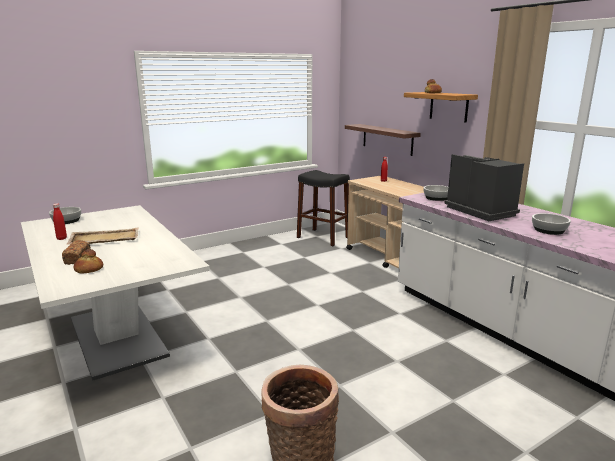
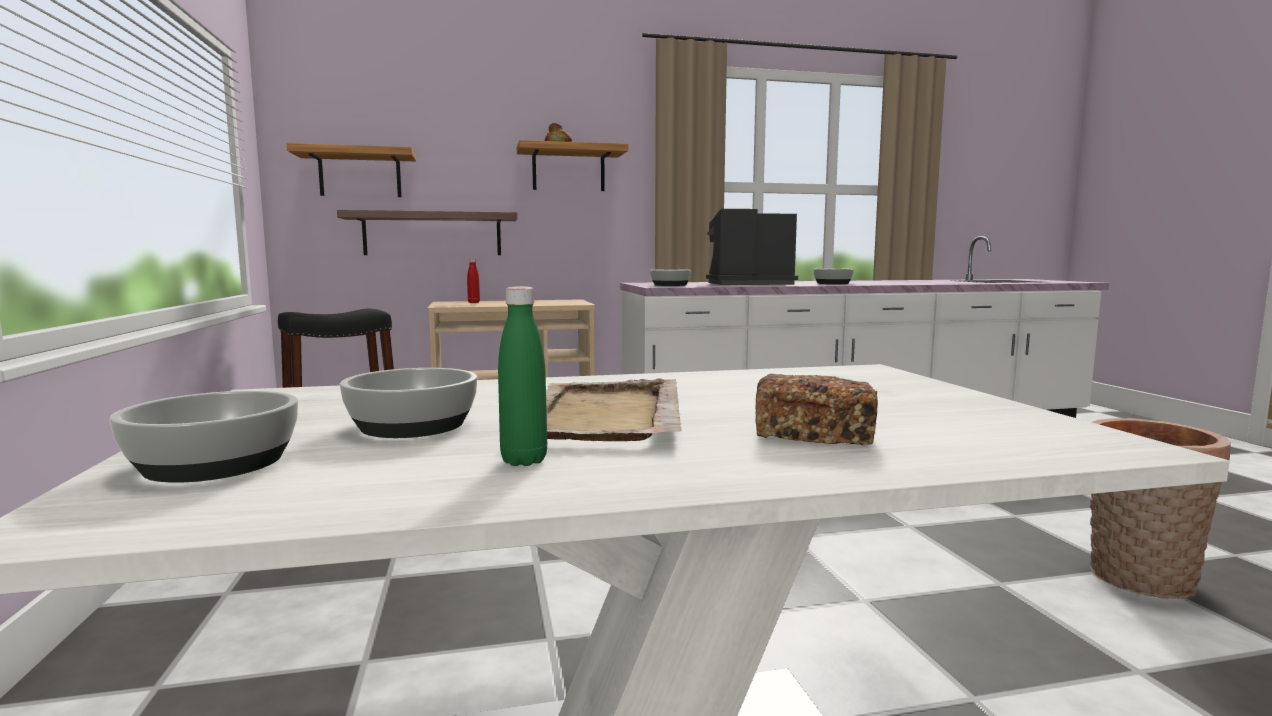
camera: 70 degrees left, 10 degrees down
red bottle [53,203,67,240] -> green bottle [498,286,547,466]
bread [73,249,103,274] -> none
none -> shelf [287,143,416,197]
none -> bowl [340,368,477,438]

